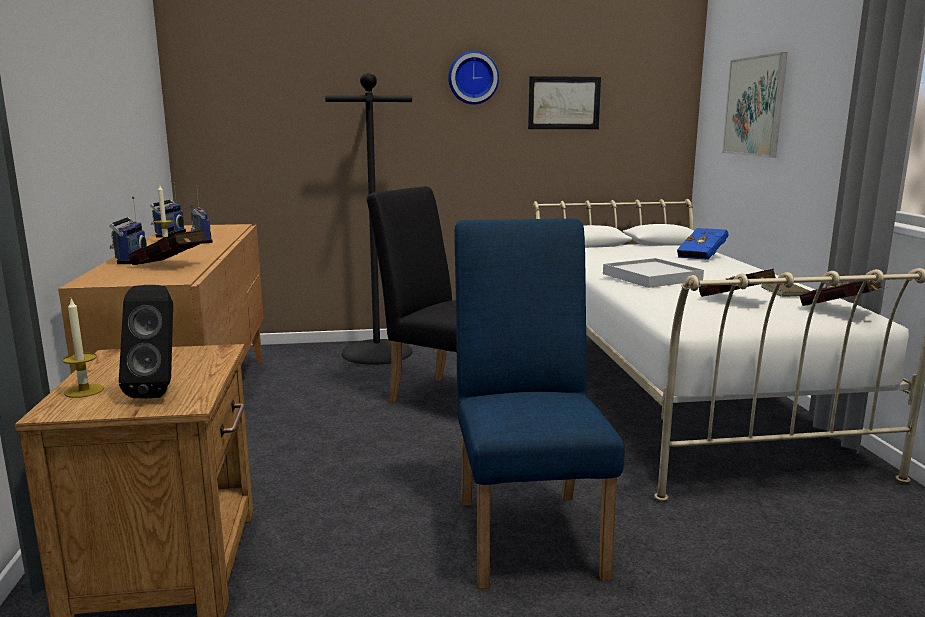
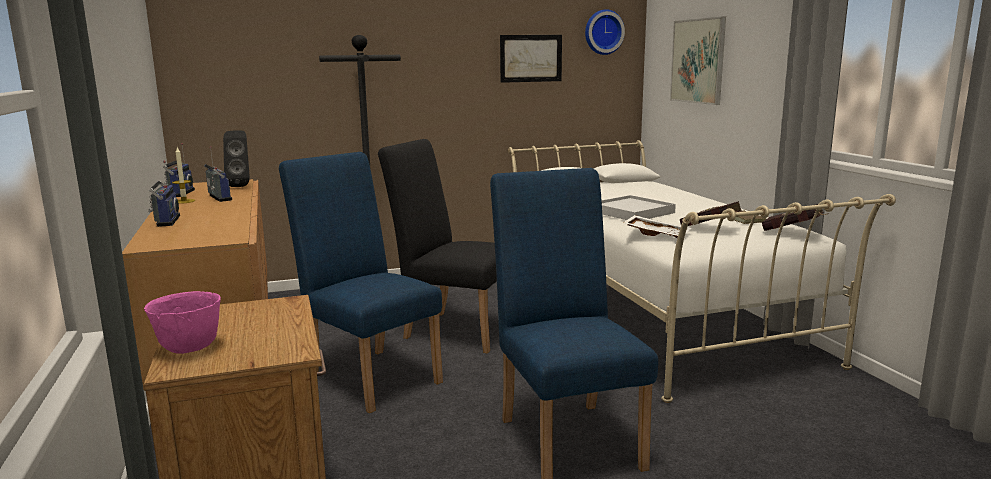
camera: 10 degrees left, 0 degrees up
candle [63,299,104,398] -> pink bowl [144,291,221,354]
black speaker [119,285,173,398] -> black speaker moved to [223,130,250,187]
red book [129,230,208,265] -> none
wall clock [448,51,499,105] -> wall clock moved to [585,9,625,55]
blue book [677,228,728,260] -> none
none -> blue chair [279,152,443,413]
none -> white tray [623,215,691,238]

